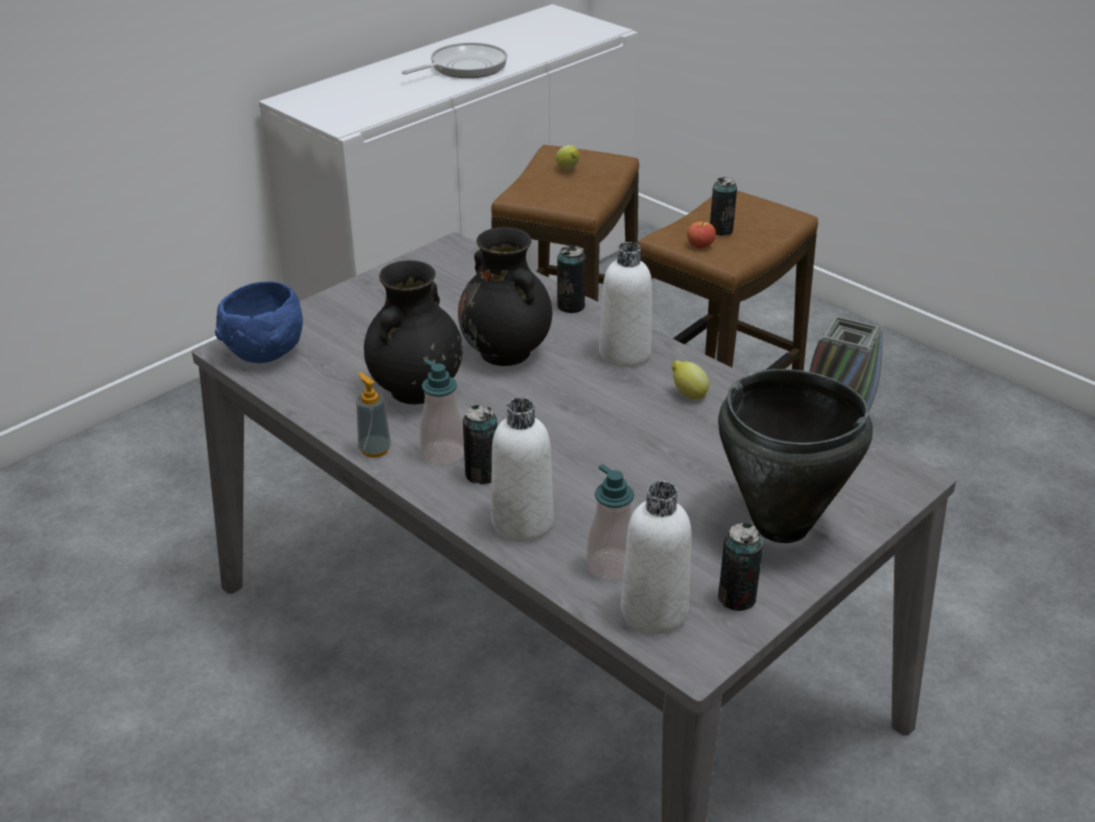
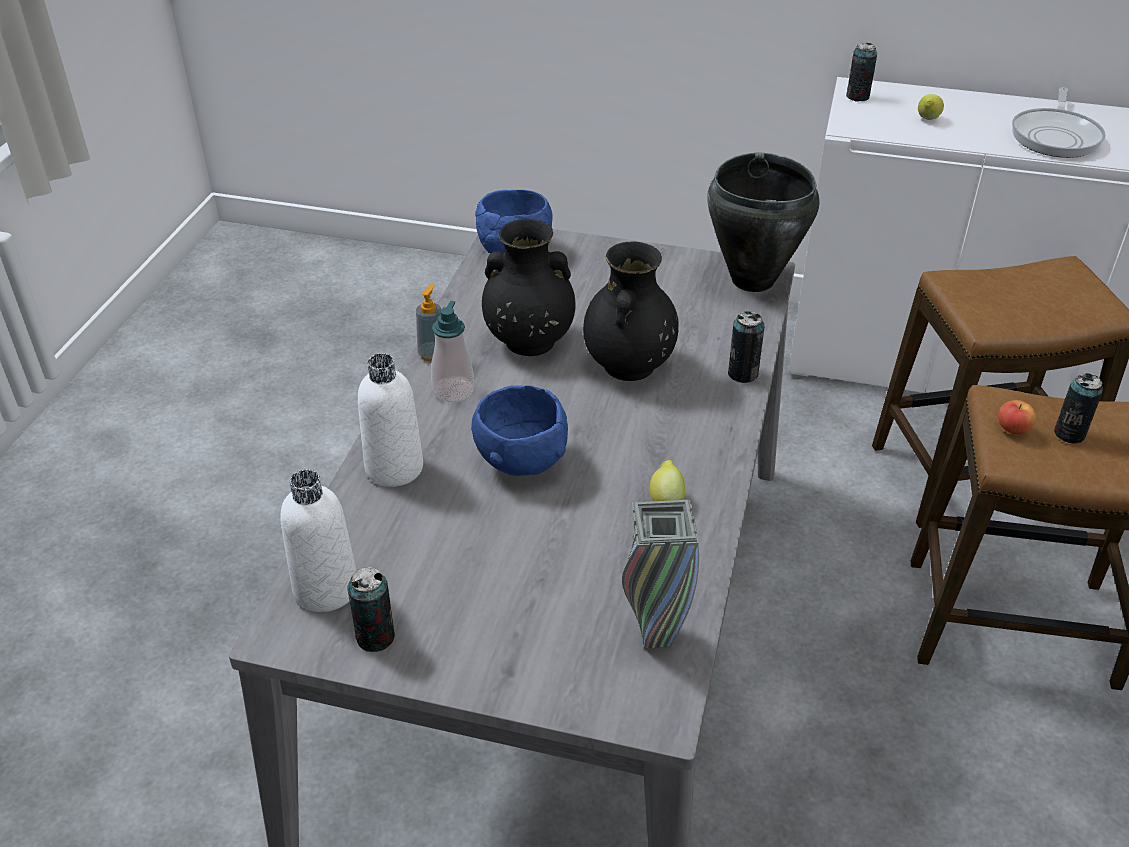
camera: 60 degrees right, 5 degrees up
frying pan [402,43,507,78] -> frying pan turned 90 degrees clockwise [1012,87,1106,158]
can [463,404,497,484] -> can moved to [846,43,877,101]
lemon [556,145,580,169] -> lemon moved to [918,94,944,120]
soap dispenser [587,464,634,582] -> none
white bottle [599,242,652,367] -> none
black cooking pot [718,369,873,543] -> black cooking pot moved to [707,153,820,292]
none -> blue bowl [471,385,568,476]

